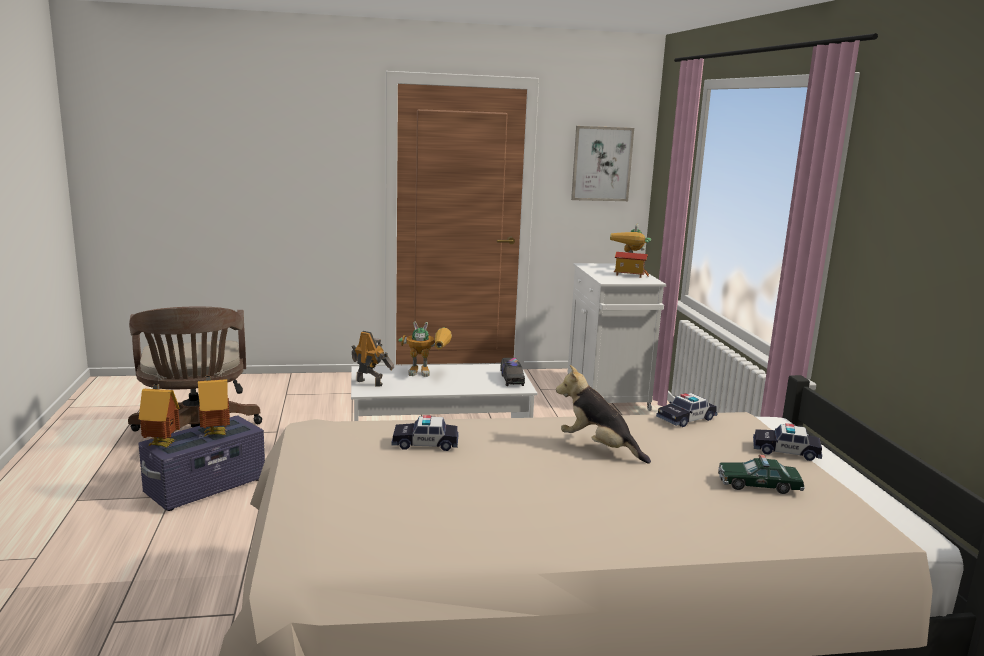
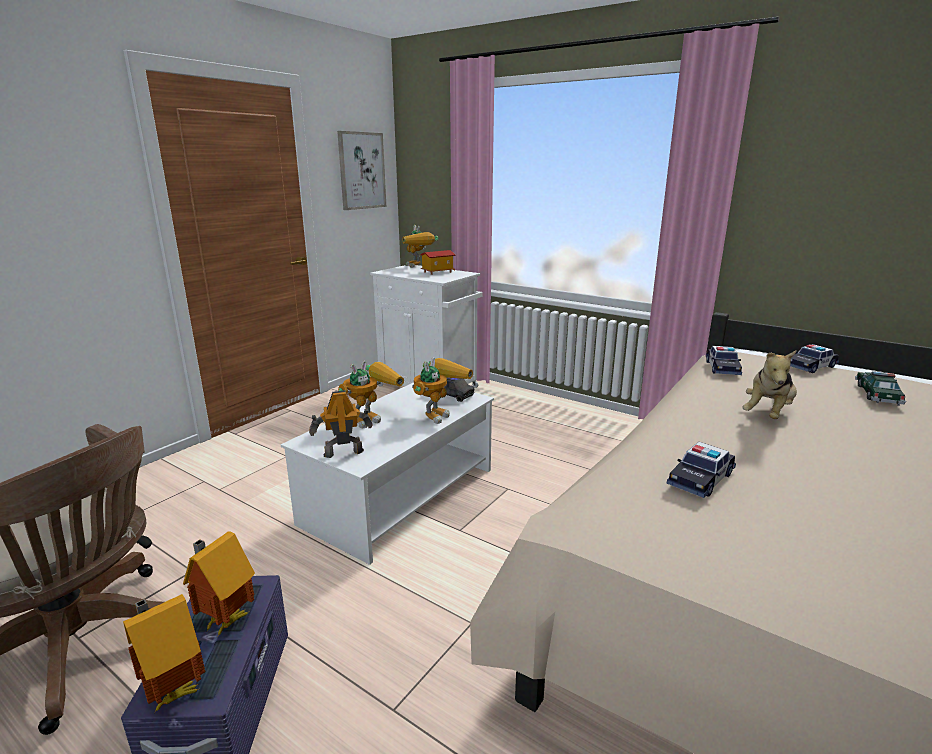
camera: 45 degrees left, 5 degrees up
plush toy [556,365,651,464] -> plush toy turned 45 degrees counterclockwise [742,350,797,419]
toy car [718,455,805,494] -> toy car turned 150 degrees clockwise [855,371,906,406]
none -> toy robot [412,357,473,424]

